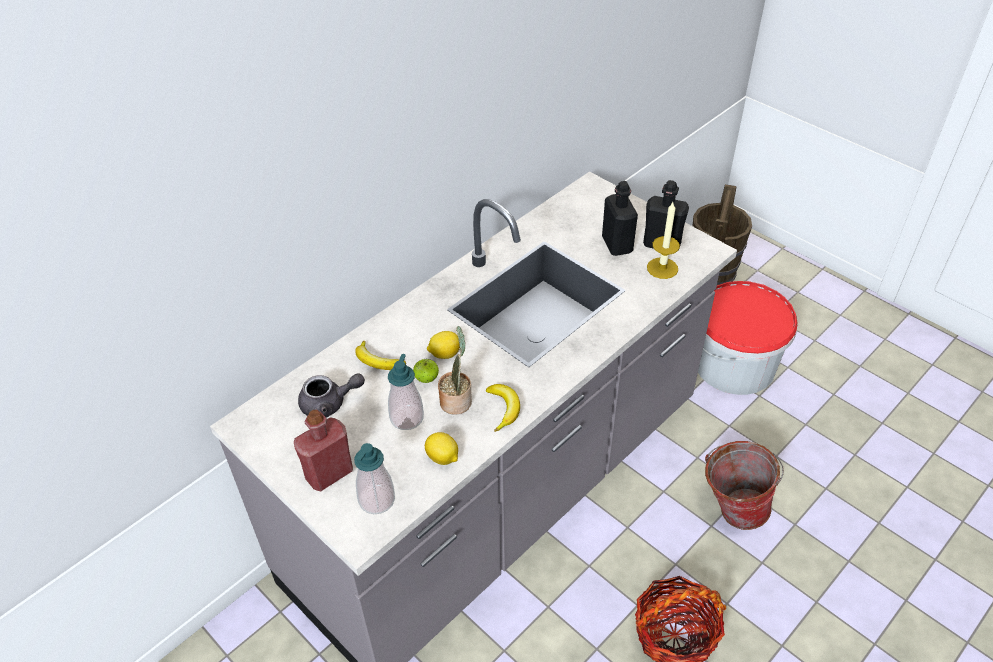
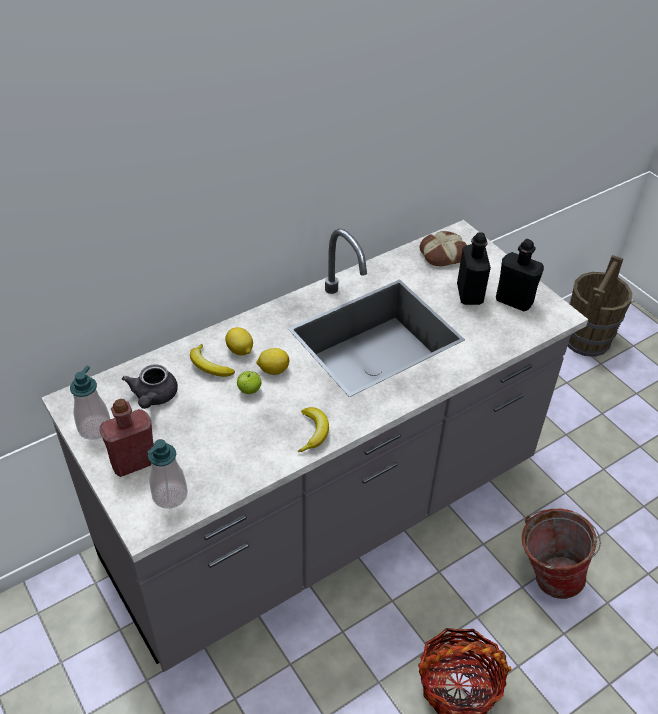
camera: 10 degrees right, 0 degrees up
grey teapot [298,373,365,418] -> grey teapot turned 90 degrees clockwise [122,364,178,409]
soap dispenser [388,354,424,430] -> soap dispenser moved to [70,366,110,440]
lemon [425,432,458,465] -> lemon moved to [225,327,253,356]
potted plant [438,326,472,415] -> none
candle [647,202,680,279] -> none
bucket [698,281,798,395] -> none
none -> bread [420,231,467,266]

